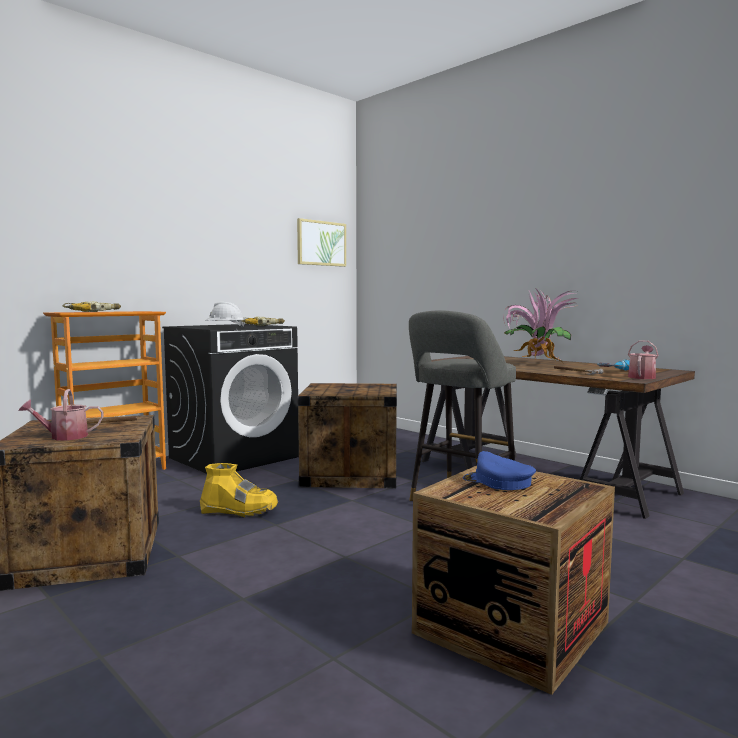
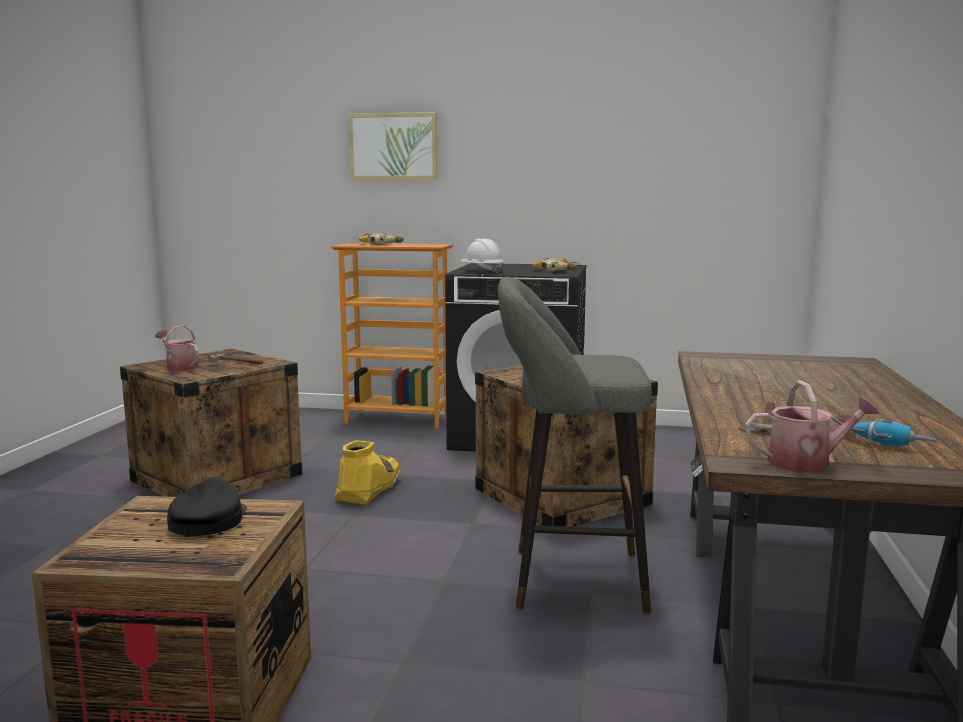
camera: 55 degrees right, 5 degrees up
yellow boot [200,463,278,518] -> yellow boot turned 135 degrees counterclockwise [334,440,401,505]
picture [297,218,346,267] -> picture moved to [348,112,438,180]
blue cap [463,451,536,490] -> black cap [167,477,247,536]
potted plant [503,288,579,361] -> none

